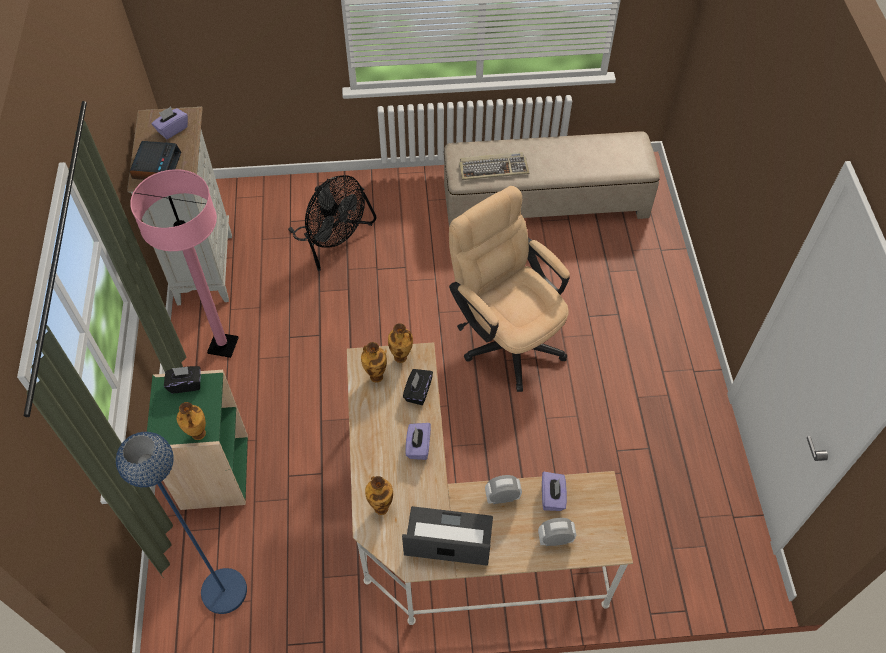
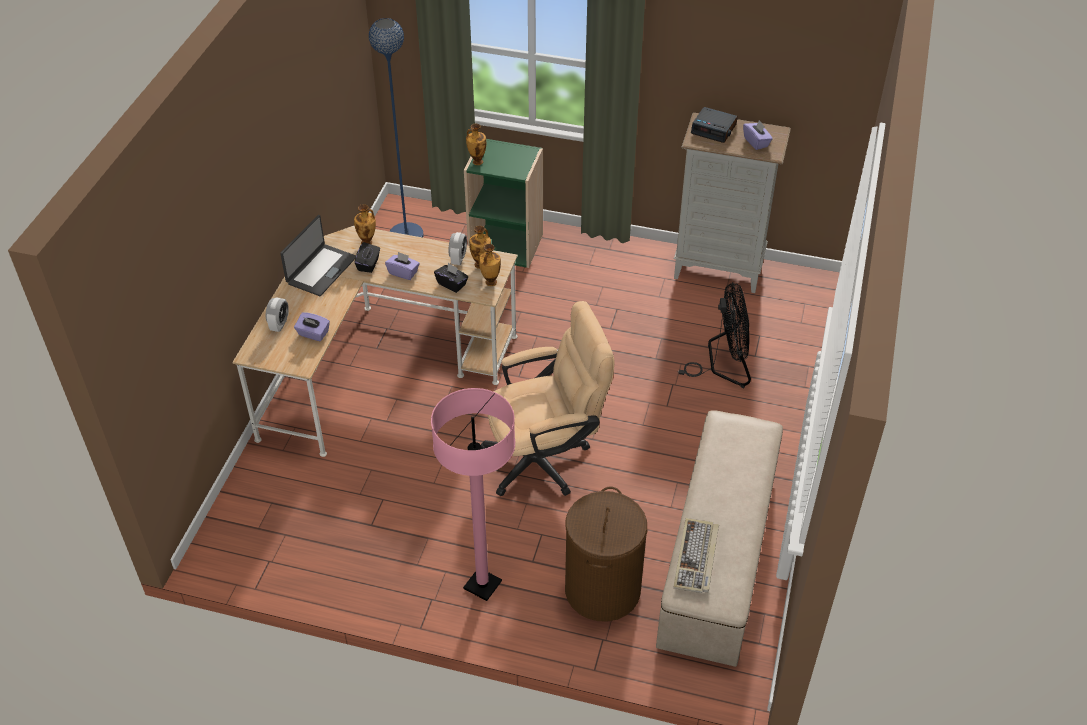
camera: 110 degrees right, 10 degrees down
pink floor lamp [130,169,239,358] -> pink floor lamp moved to [431,388,515,601]
black tissue box [164,366,200,393] -> black tissue box moved to [355,242,380,273]
black fan [288,175,376,271] -> black fan turned 150 degrees counterclockwise [679,282,751,388]
keyboard [459,152,529,180] -> keyboard moved to [673,518,719,593]
alarm clock [485,475,522,504] -> alarm clock moved to [449,232,467,265]
none -> brown laundry basket [565,487,647,622]

